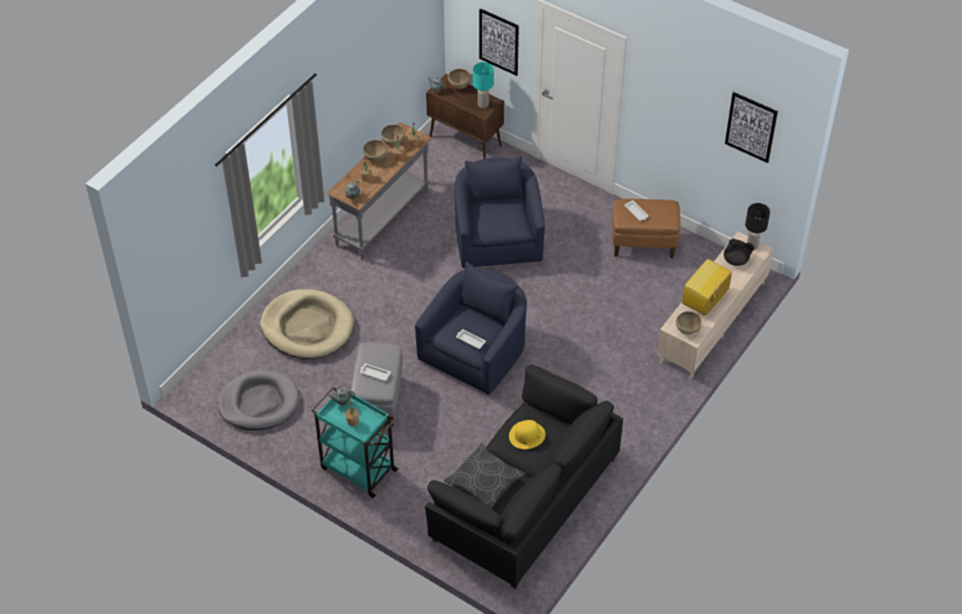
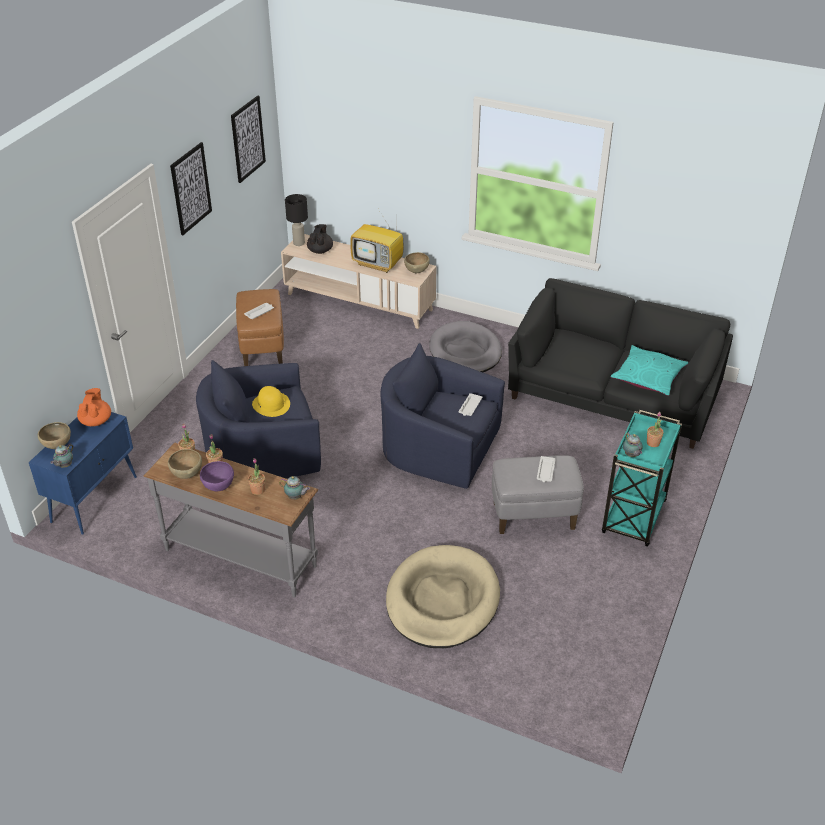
camera: 100 degrees left, 10 degrees down
grey dog bed [218,370,299,430] -> grey dog bed moved to [429,321,502,372]
brown bowl [363,140,387,162] -> purple bowl [200,461,234,491]
brown cabinet [426,74,504,159] -> blue cabinet [29,412,137,535]
grey pillow [444,443,526,508] -> turquoise pillow [610,345,689,396]
turquoise table lamp [473,62,494,108] -> orange teapot [77,388,111,427]
picture [479,8,519,76] -> picture moved to [170,142,212,235]
yellow hat [509,420,546,449] -> yellow hat moved to [252,386,290,417]

